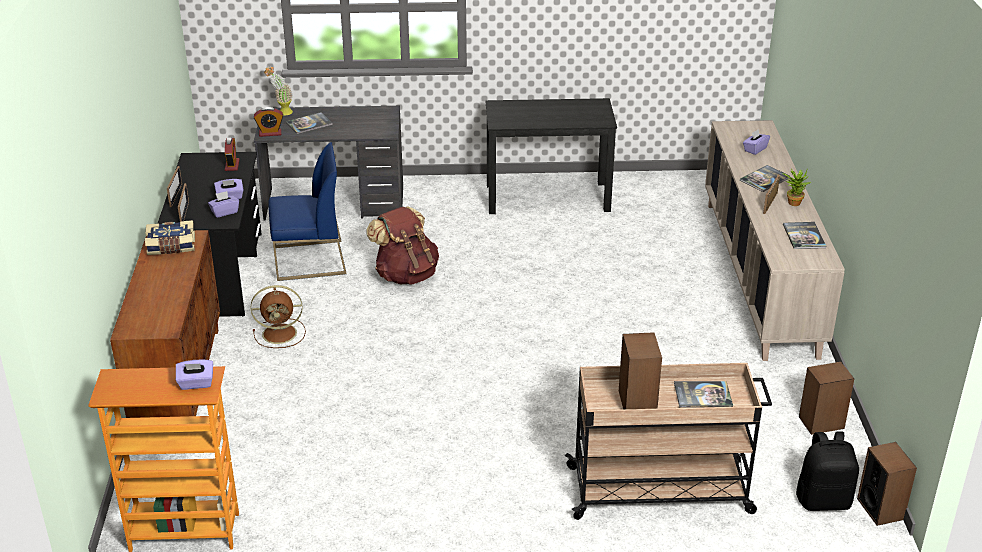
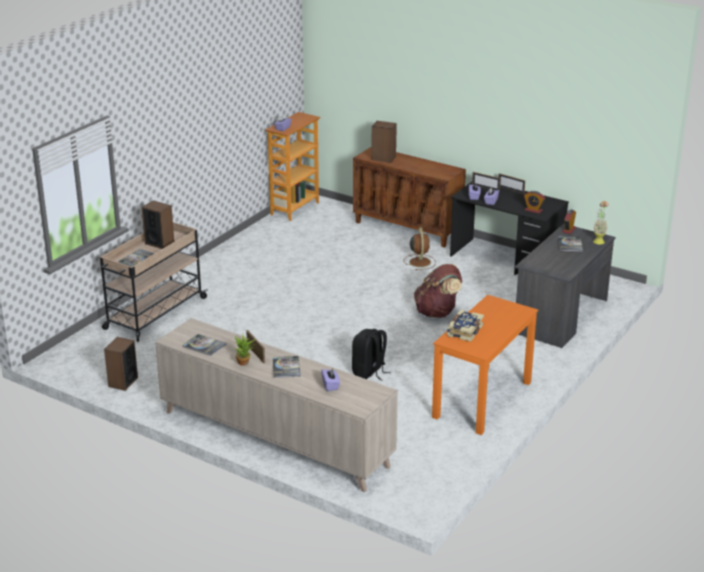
camera: 125 degrees right, 5 degrees down
book [145,220,195,255] -> book moved to [447,310,484,342]
brown fan [251,285,306,348] -> brown fan turned 150 degrees clockwise [403,227,436,270]
blue chair [268,142,347,281] -> none
black desk [486,98,617,214] -> orange desk [432,295,538,435]
black backpack [796,432,859,511] -> black backpack moved to [352,329,391,381]
speaker [857,442,917,526] -> speaker moved to [371,121,397,163]

